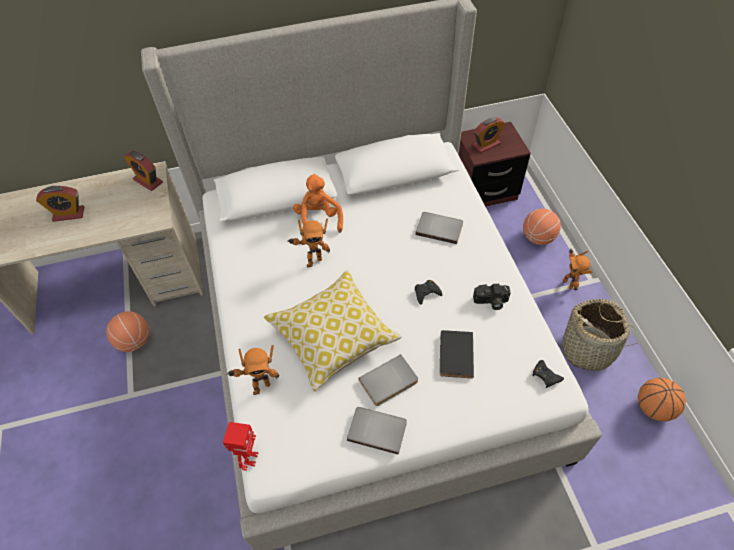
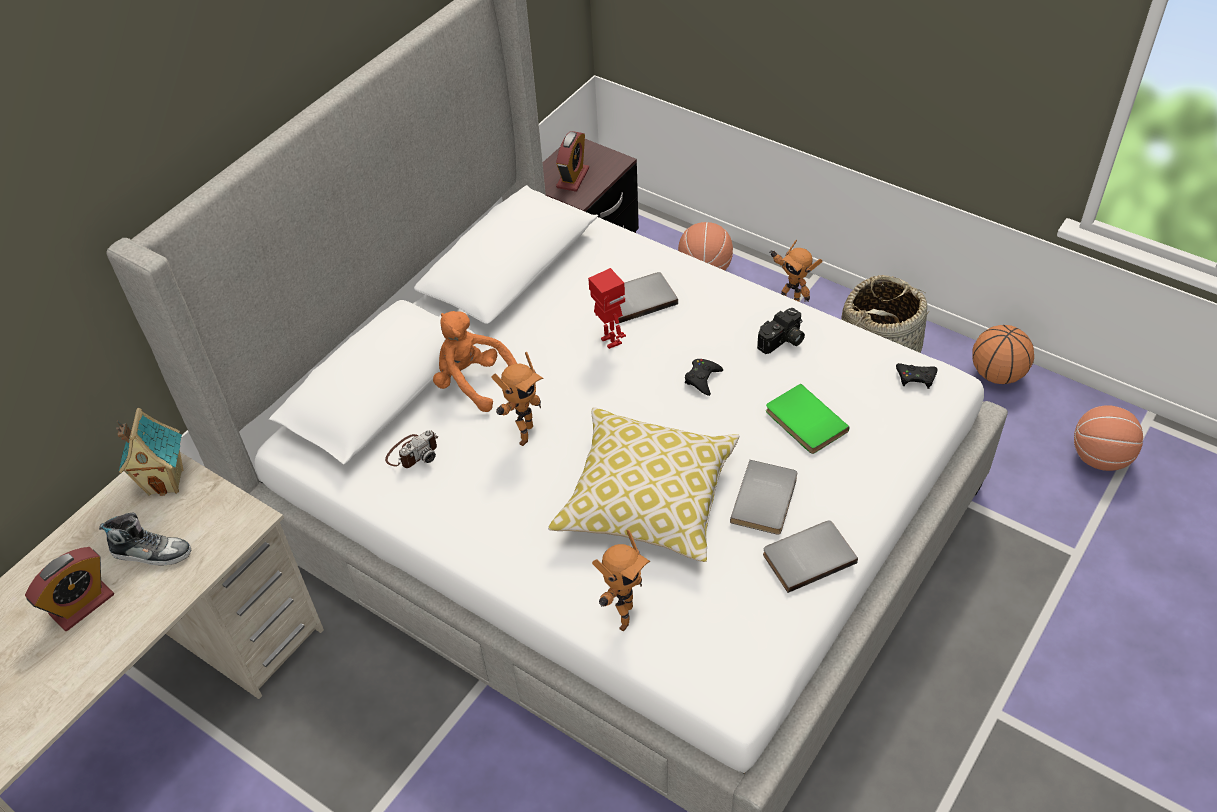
camera: 40 degrees left, 5 degrees down
basketball [106,311,150,352] -> basketball moved to [1074,406,1143,471]
alarm clock [124,151,163,191] -> toy house [116,408,183,496]
toy robot [223,422,259,471] -> toy robot moved to [588,268,626,349]
black book [440,330,474,378] -> green book [766,384,849,454]
none -> shoe [99,512,191,566]
none -> camera [385,430,438,468]

